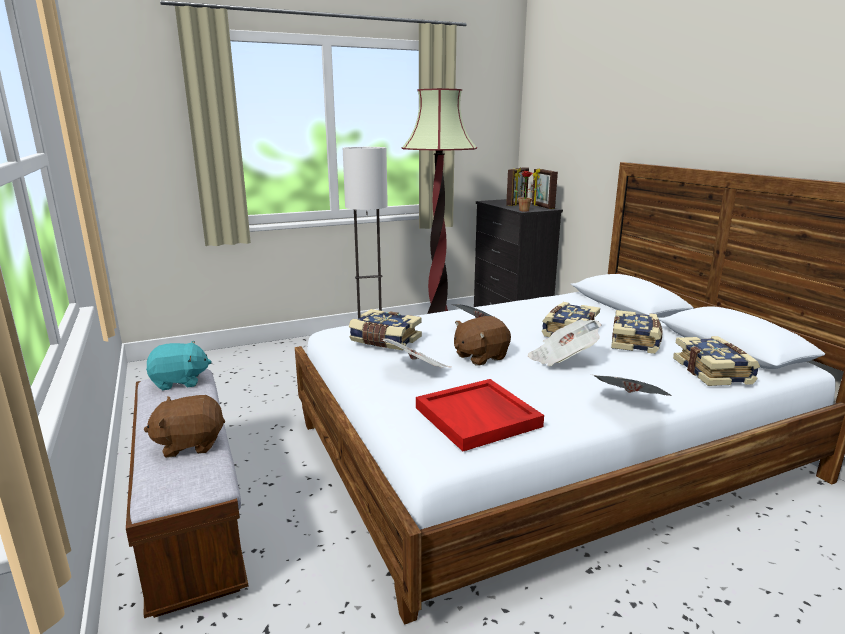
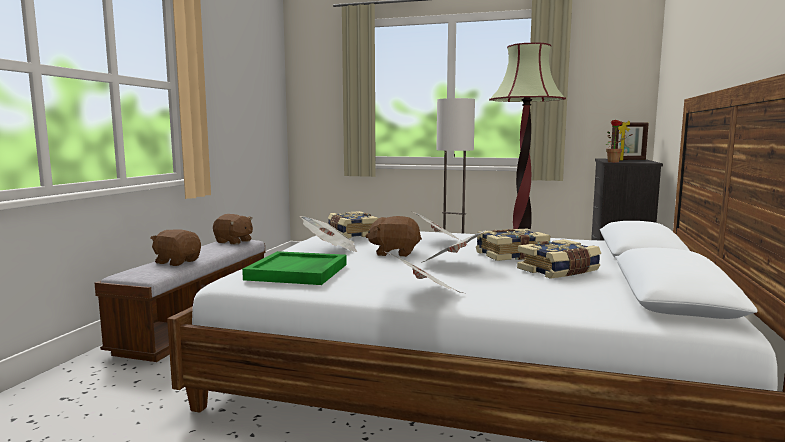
camera: 40 degrees right, 10 degrees down
turquoise plush toy [146,341,212,390] -> brown plush toy [213,214,253,245]
red tray [416,379,544,451] -> green tray [242,251,347,285]
picture frame [532,168,558,209] -> none
book [673,336,760,386] -> none

